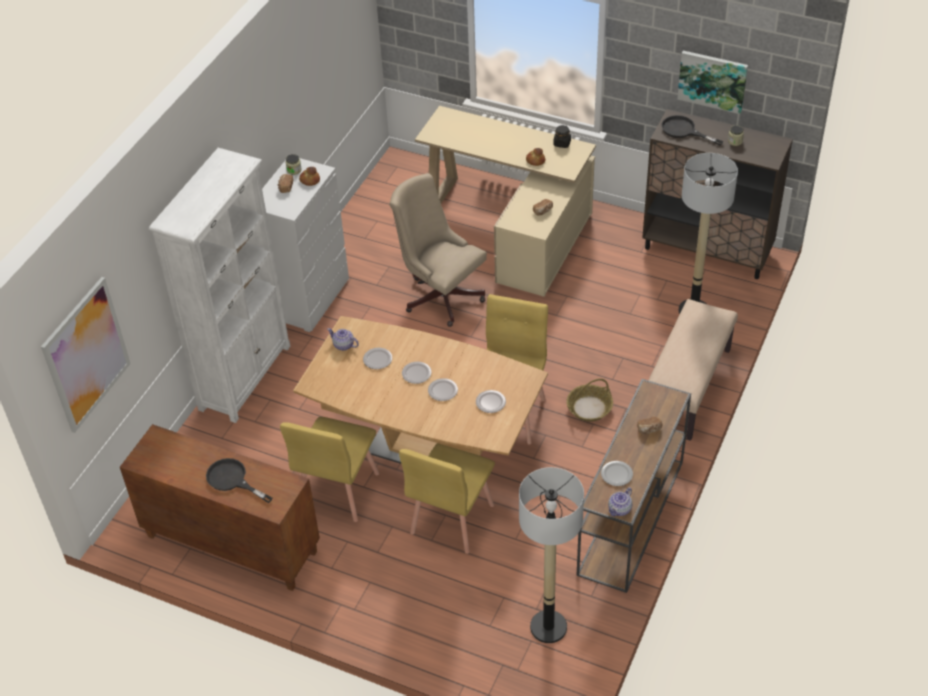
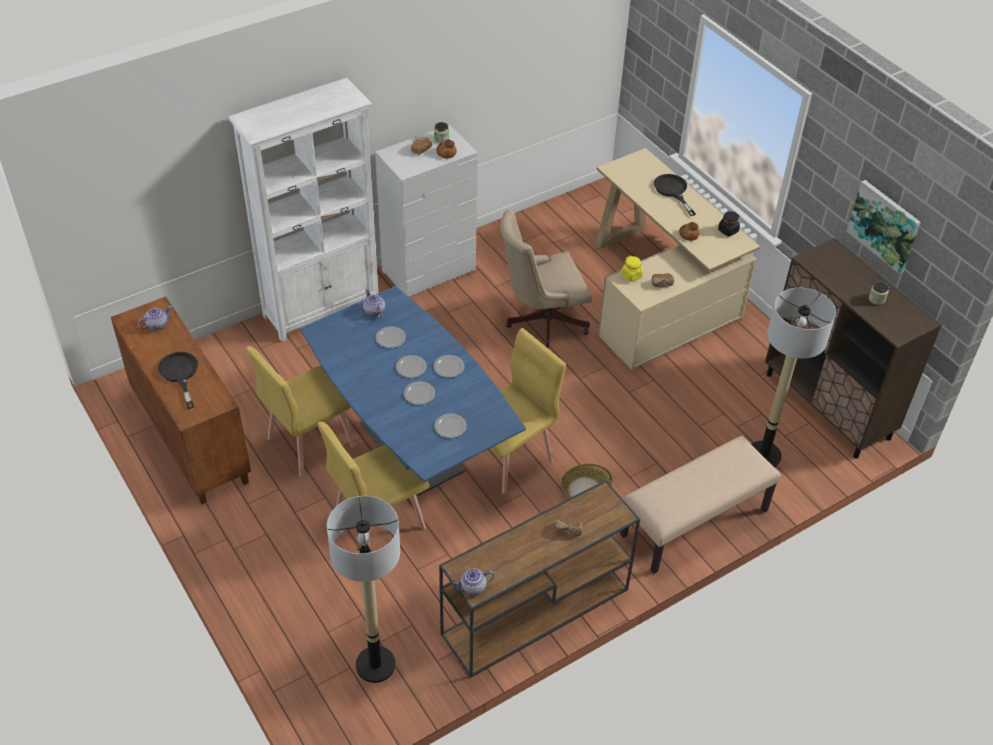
camera: 30 degrees right, 0 degrees up
picture [41,277,131,433] -> none
brown dining table [293,316,548,464] -> blue dining table [300,286,526,496]
beige office chair [389,173,487,327] -> beige office chair turned 90 degrees counterclockwise [500,210,592,348]
plate [601,461,633,486] -> plate moved to [433,355,465,377]
black frying pan [661,115,724,145] -> black frying pan moved to [654,174,696,216]
none -> teapot [138,306,172,330]
none -> yellow jar [621,255,643,282]

